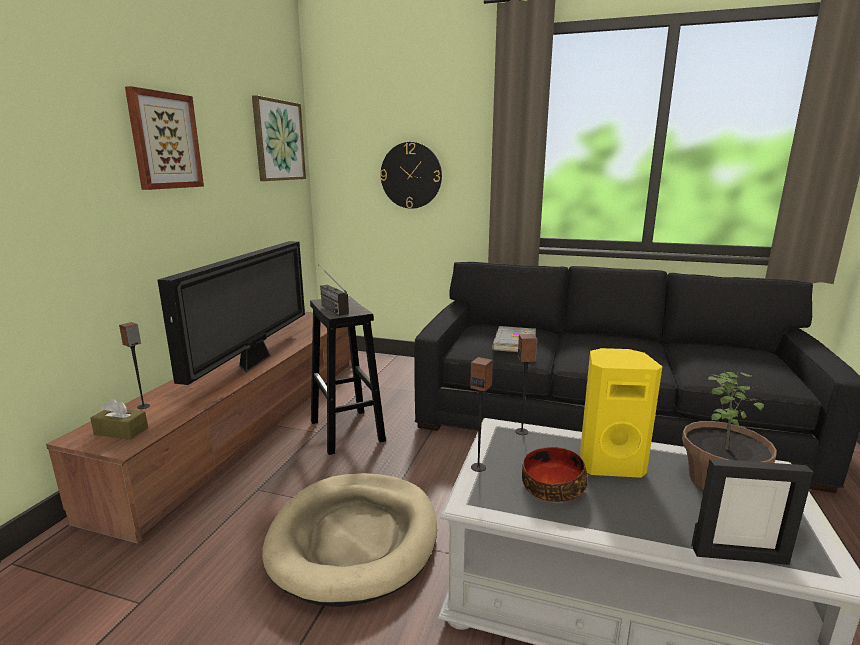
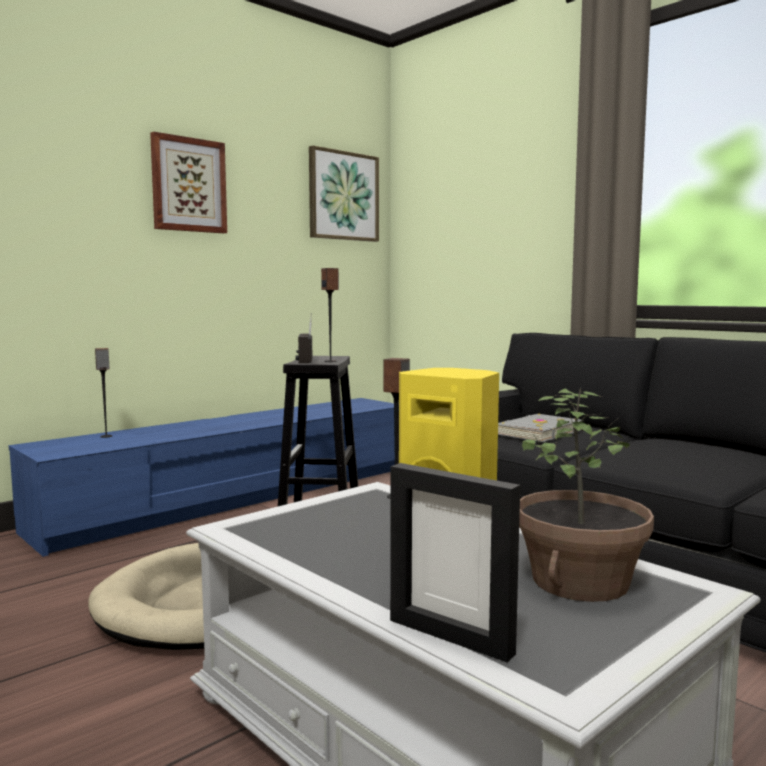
camera: 30 degrees right, 10 degrees down
brown tv stand [46,312,352,543] -> blue tv stand [9,398,395,557]
brown tissue box [90,398,148,440] -> none
television [158,241,305,385] -> none
wall clock [380,142,442,209] -> none
speaker [470,357,493,472] -> speaker moved to [321,268,339,362]
bowl [522,447,588,502] -> none

